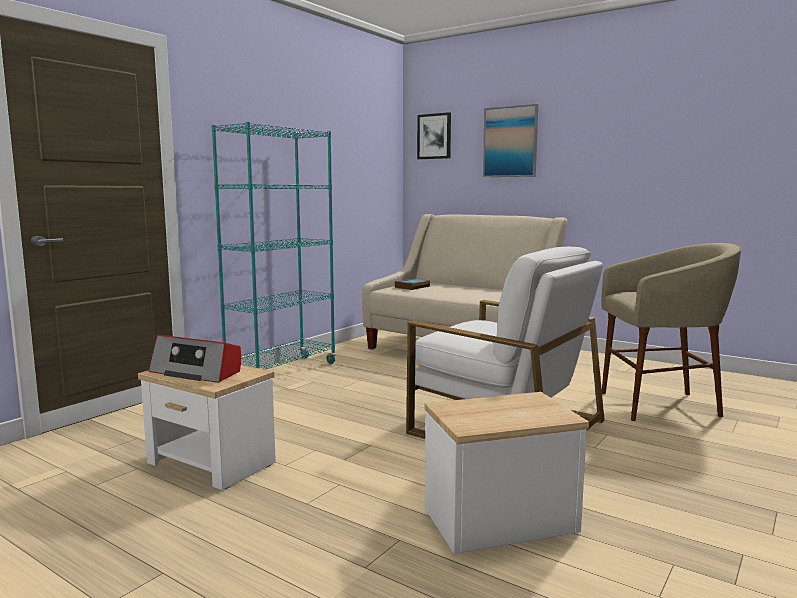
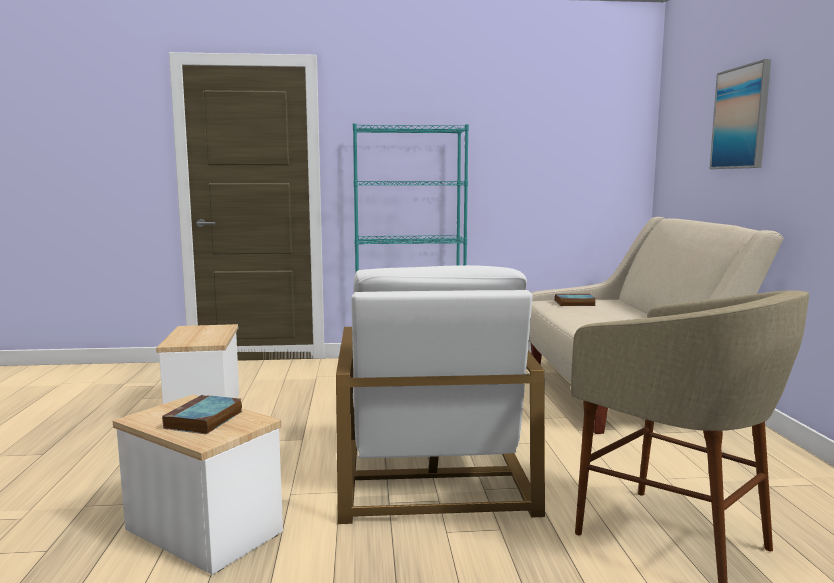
camera: 50 degrees right, 0 degrees up
radio [148,335,241,383] -> none
picture [417,112,451,159] -> none
none -> book [162,395,242,434]

